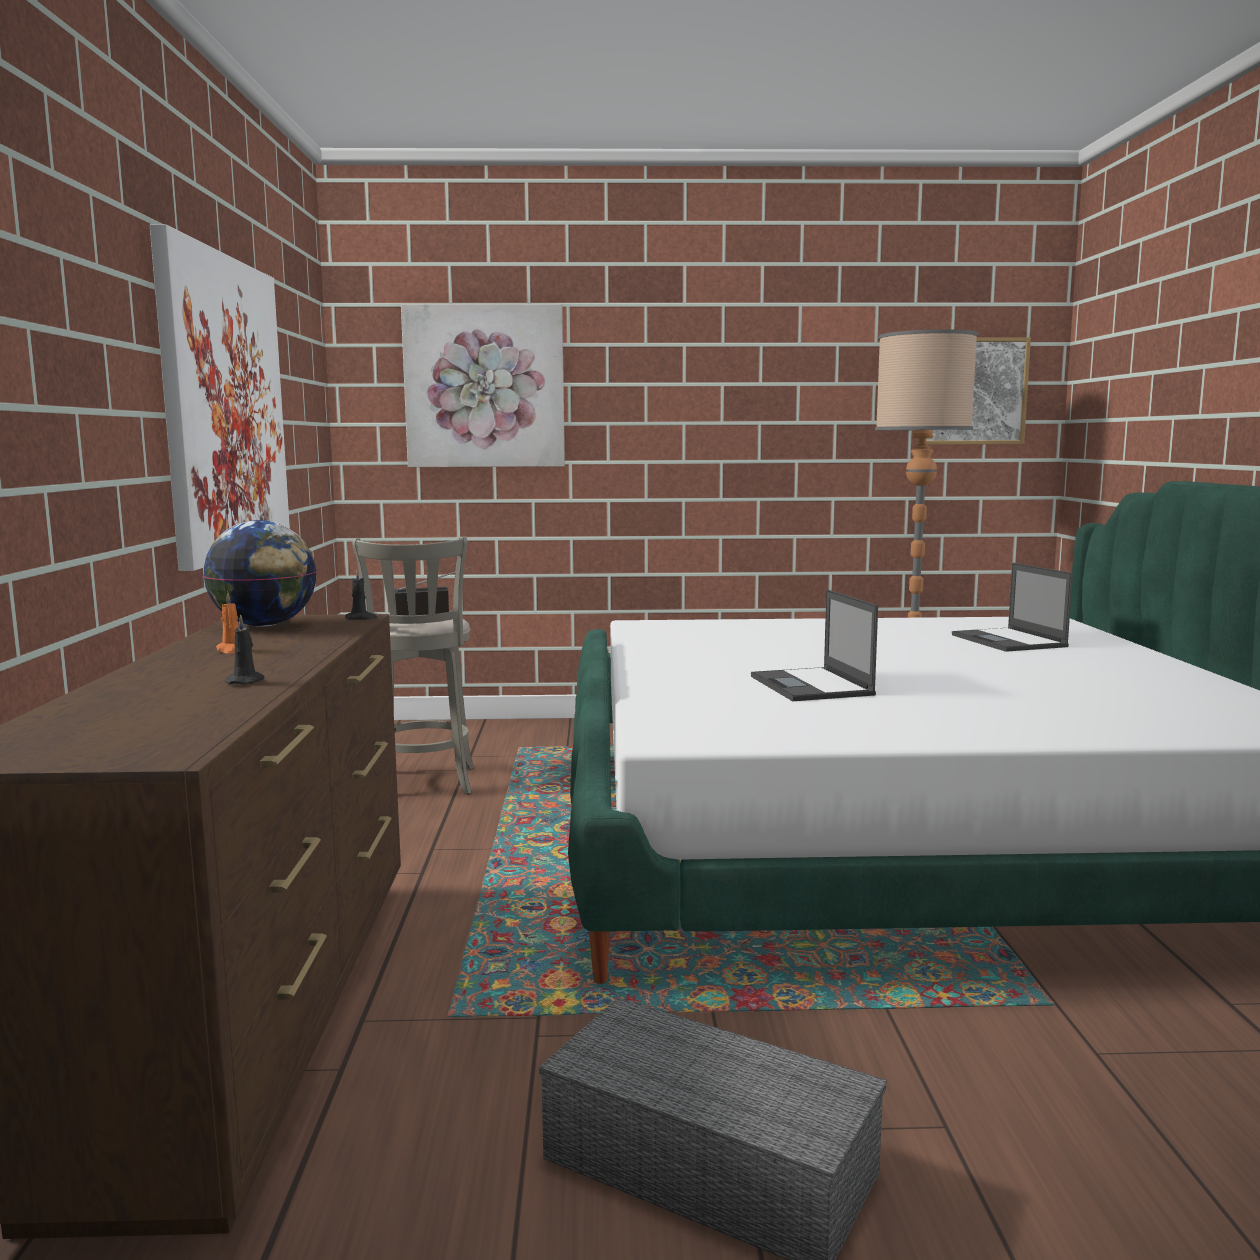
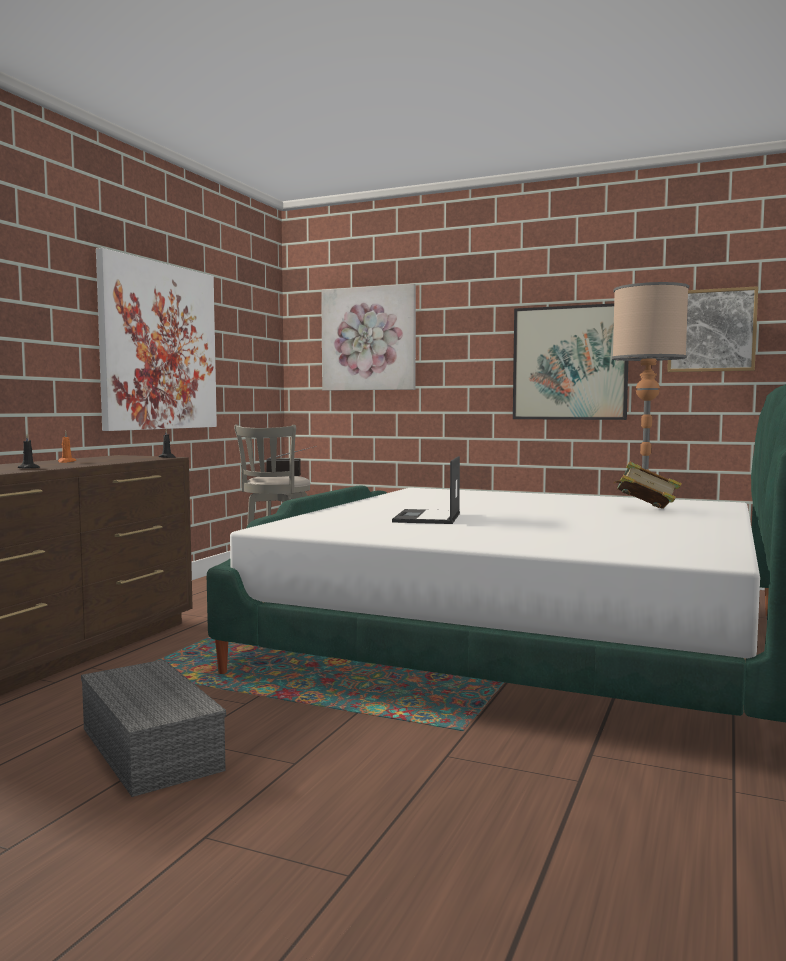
camera: 25 degrees right, 5 degrees down
globe [203,520,317,627] -> none
laptop [952,563,1073,652] -> book [613,462,682,509]
none -> picture [513,303,628,420]

